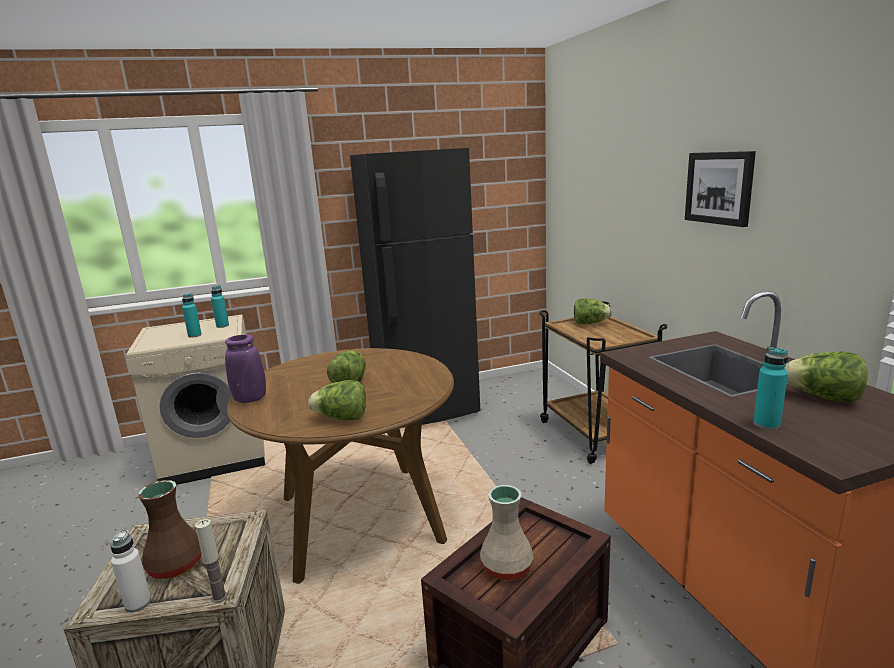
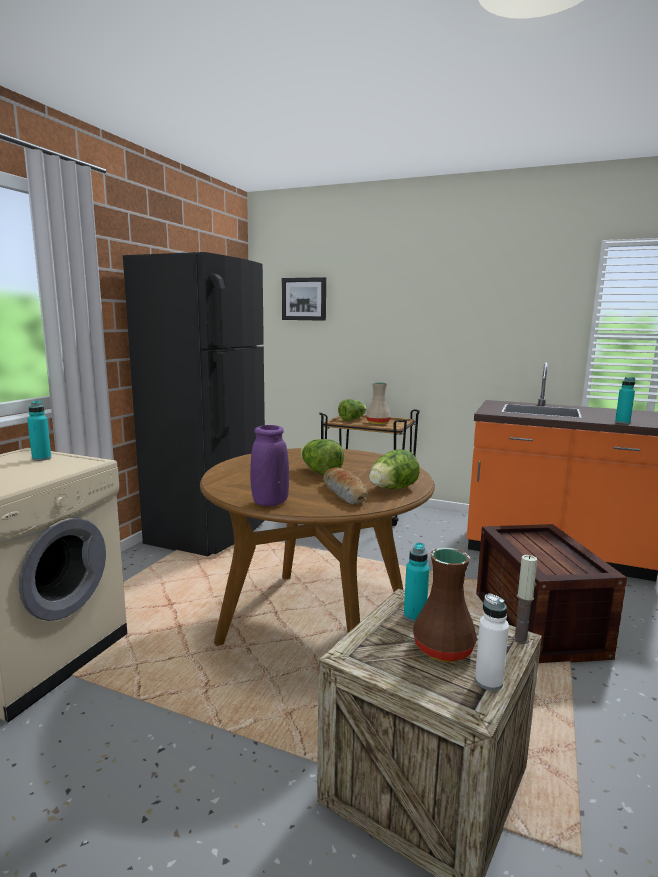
camera: 50 degrees left, 5 degrees down
turquoise bottle [182,293,202,338] -> turquoise bottle moved to [404,542,429,622]
beige vase [480,485,533,580] -> beige vase moved to [366,382,391,424]
picture [685,151,756,227] -> picture moved to [282,277,326,321]
lettuce [785,352,867,403] -> none
none -> bread [323,467,367,504]

